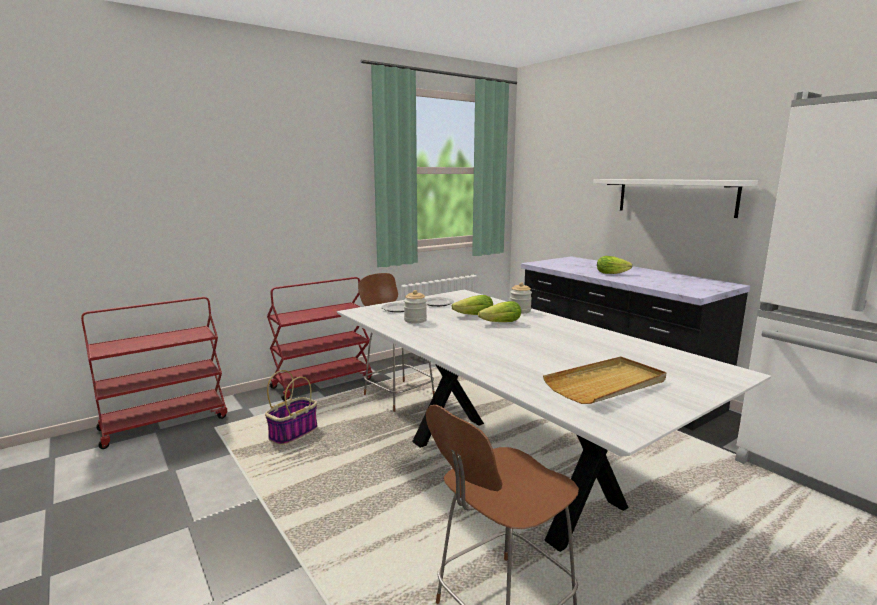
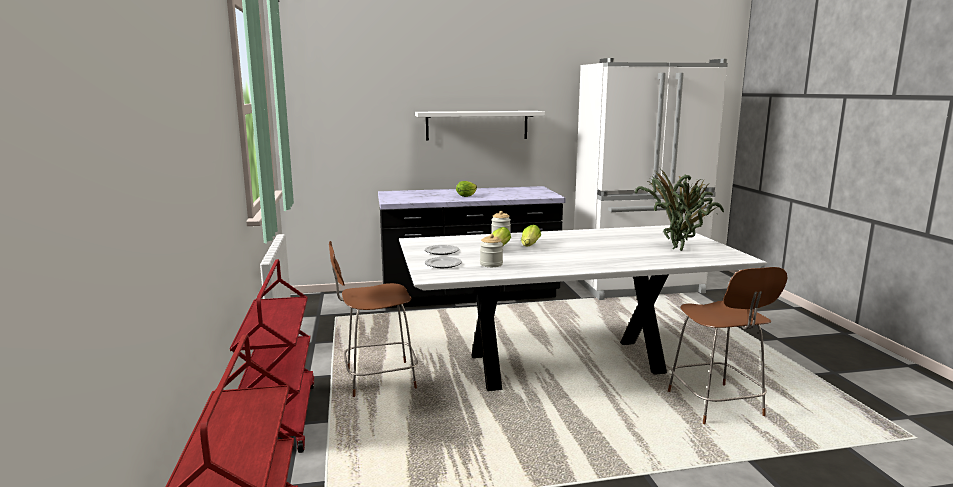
camera: 65 degrees left, 0 degrees up
basket [265,370,318,445] -> none
beige tray [543,356,666,404] -> potted plant [635,167,724,251]

